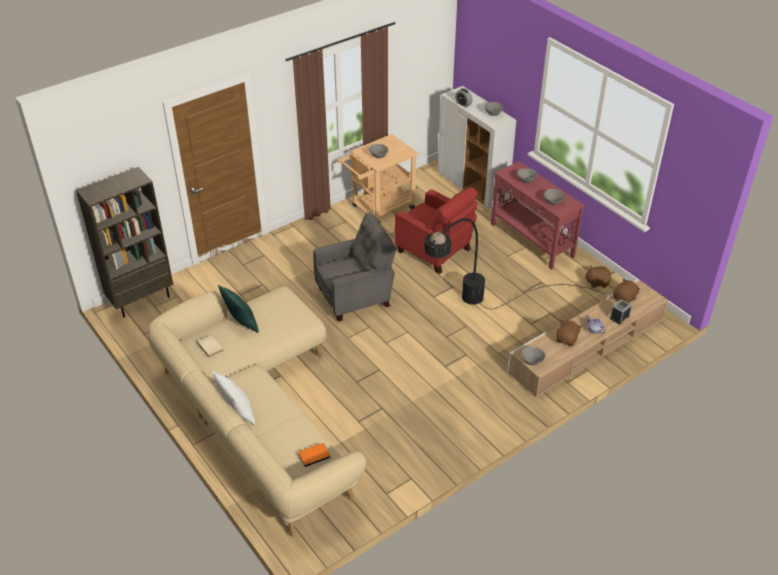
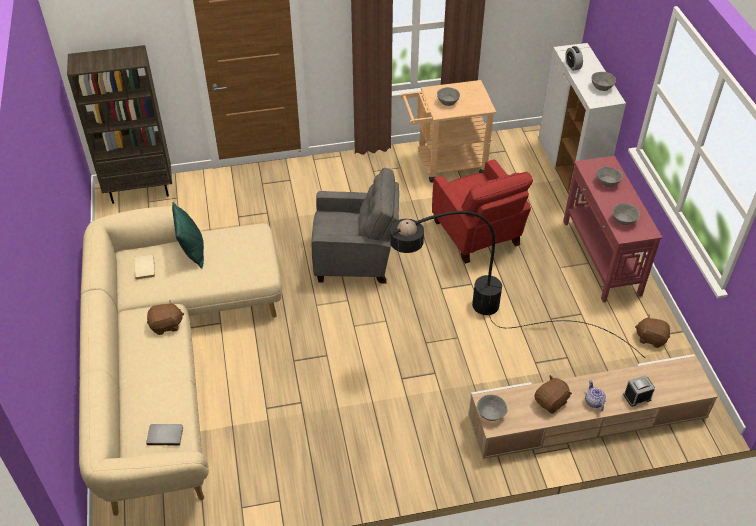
camera: 25 degrees right, 5 degrees up
white pillow [213,371,255,424] -> none
orange book [298,443,331,467] -> grey book [146,424,183,445]
brown plush toy [613,278,641,304] -> brown plush toy moved to [147,300,184,335]

